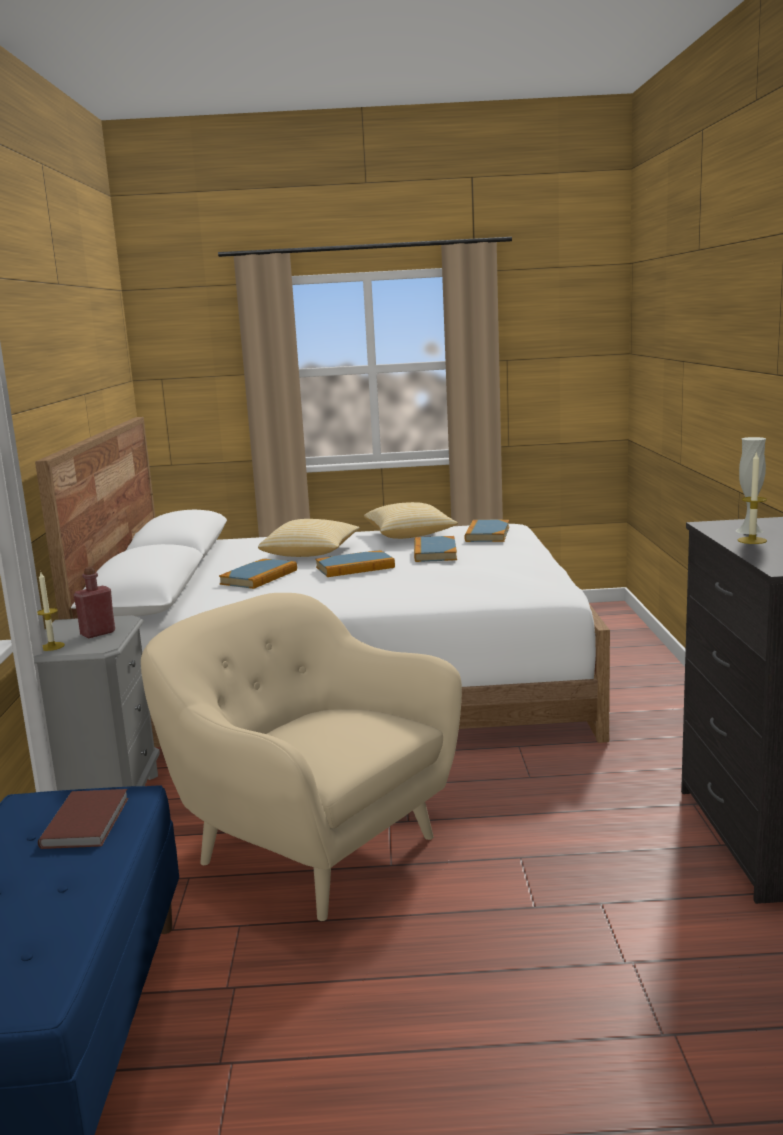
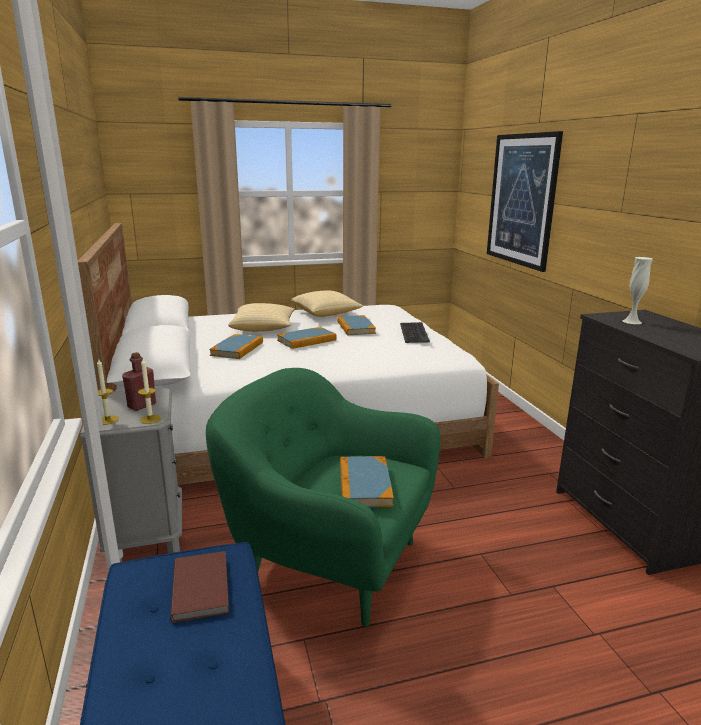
camera: 15 degrees left, 5 degrees up
beige armchair [141,593,462,921] -> green armchair [206,368,440,627]
book [465,520,509,542] -> book moved to [340,456,394,507]
candle [738,451,767,544] -> candle moved to [138,359,161,424]
none -> keyboard [400,322,430,343]
none -> picture [487,131,563,272]

